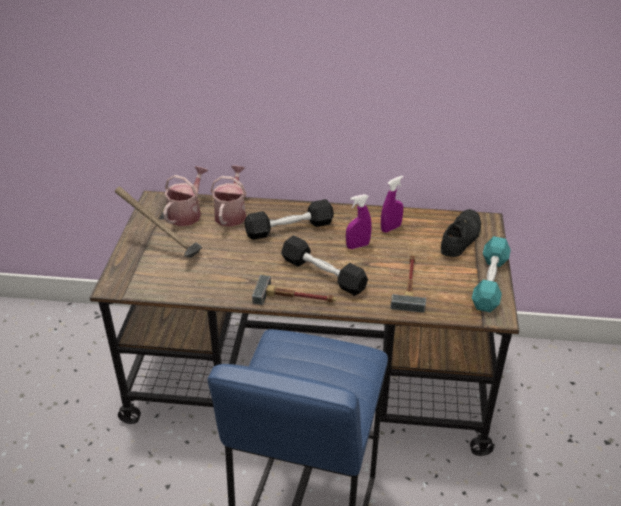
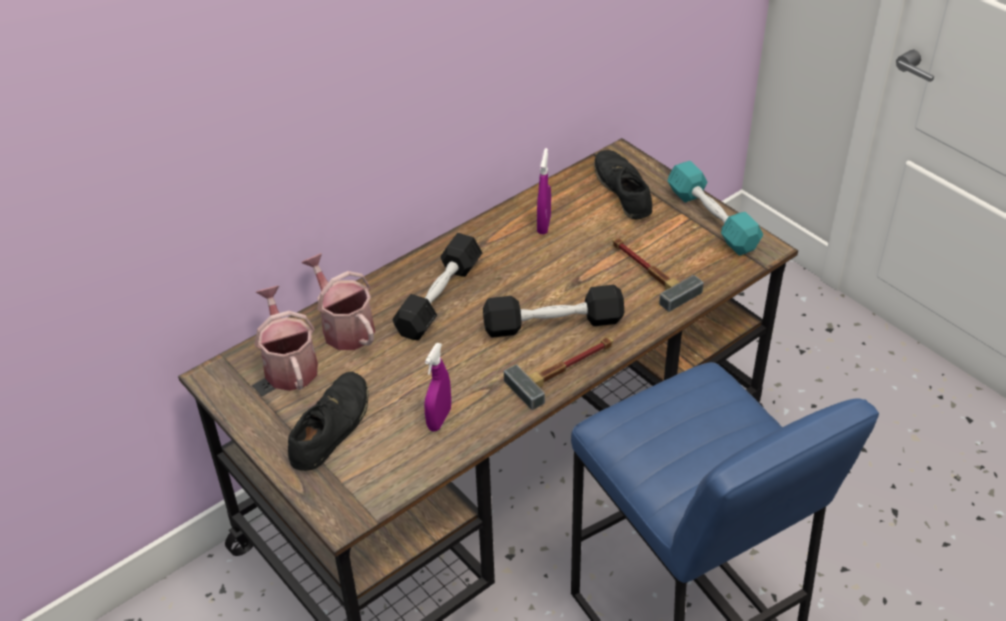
camera: 45 degrees left, 5 degrees up
hammer [115,187,202,258] -> black shoe [288,372,368,471]
purple spray bottle [346,194,372,249] -> purple spray bottle moved to [424,343,451,431]

